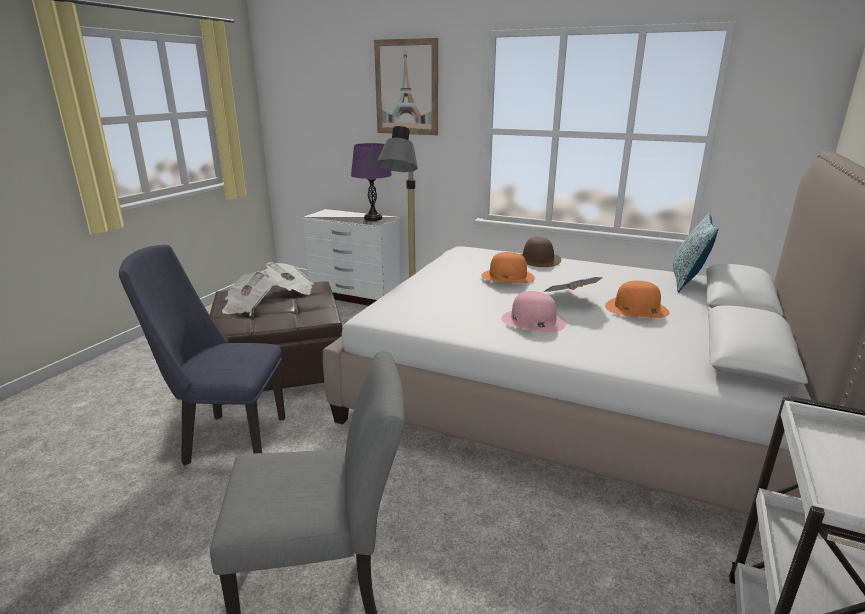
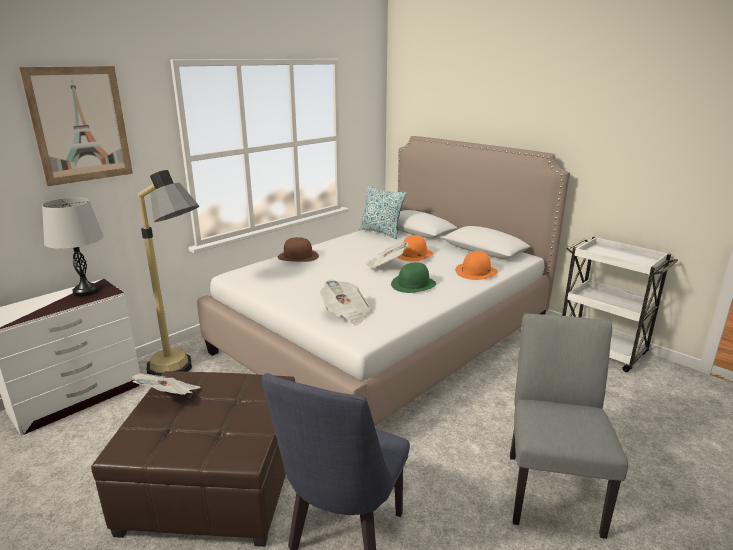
camera: 70 degrees left, 0 degrees up
newspaper [222,271,272,314] -> newspaper moved to [320,280,372,325]
purple table lamp [351,143,392,221] -> grey table lamp [42,197,104,297]
orange hat [481,252,535,283] -> orange hat moved to [455,251,498,280]
pink hat [501,291,566,332] -> green hat [391,262,436,293]

